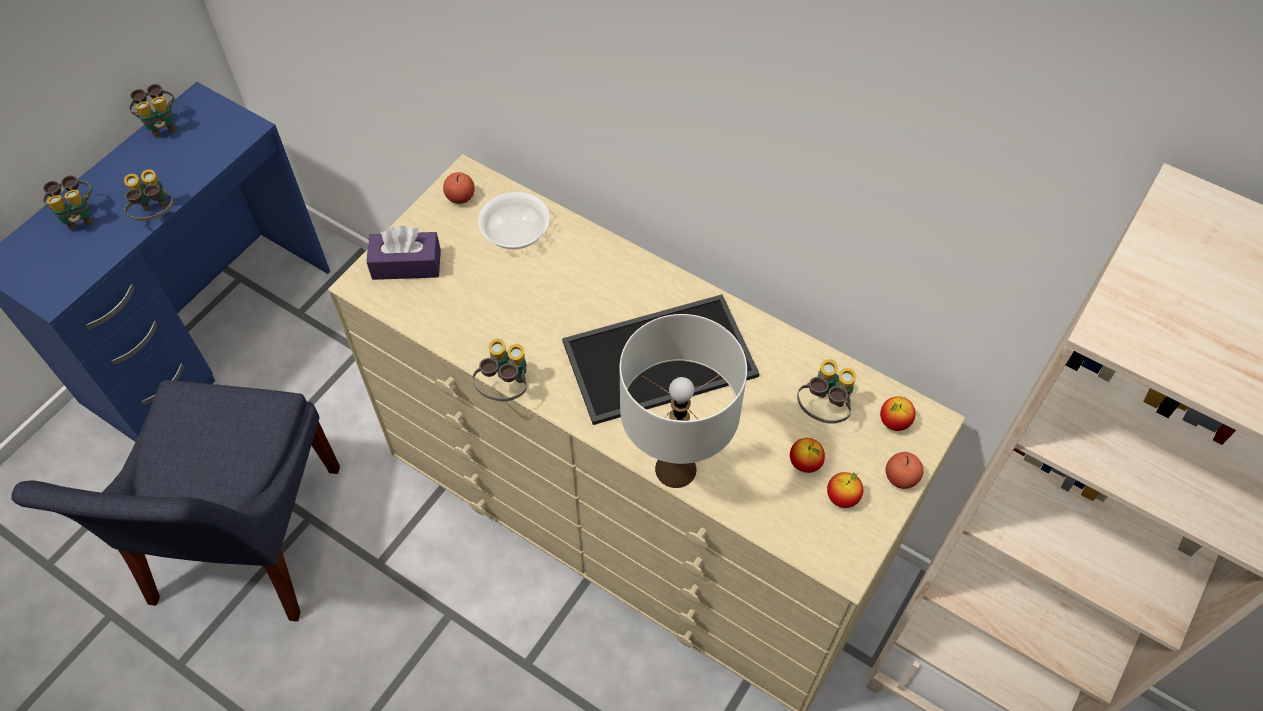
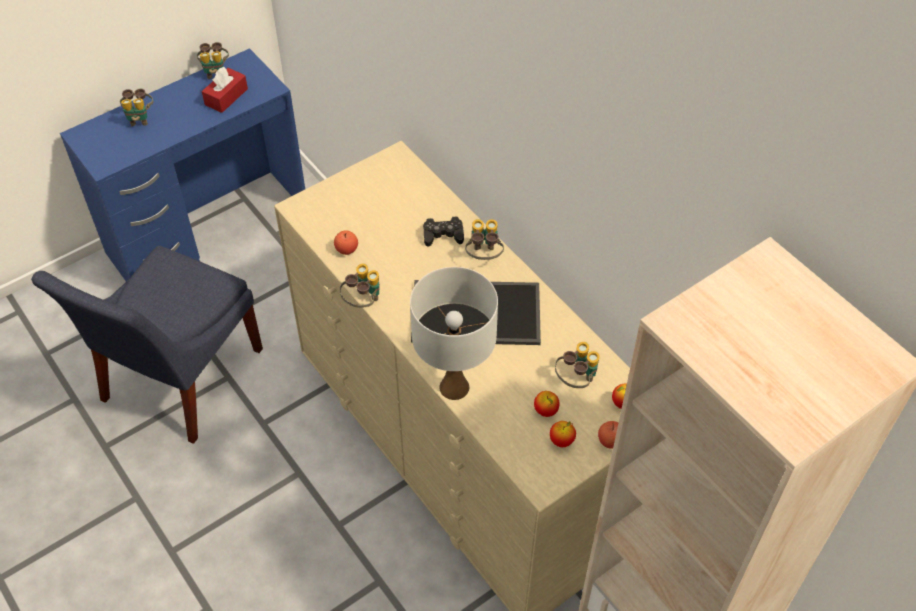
camera: 20 degrees right, 5 degrees down
binoculars [124,169,174,221] -> binoculars moved to [465,219,504,260]
purple tissue box [366,226,441,280] -> none
apple [443,172,475,204] -> apple moved to [334,230,358,255]
bowl [478,192,550,249] -> none
none -> red tissue box [202,67,248,113]
none -> black game controller [423,217,464,247]

